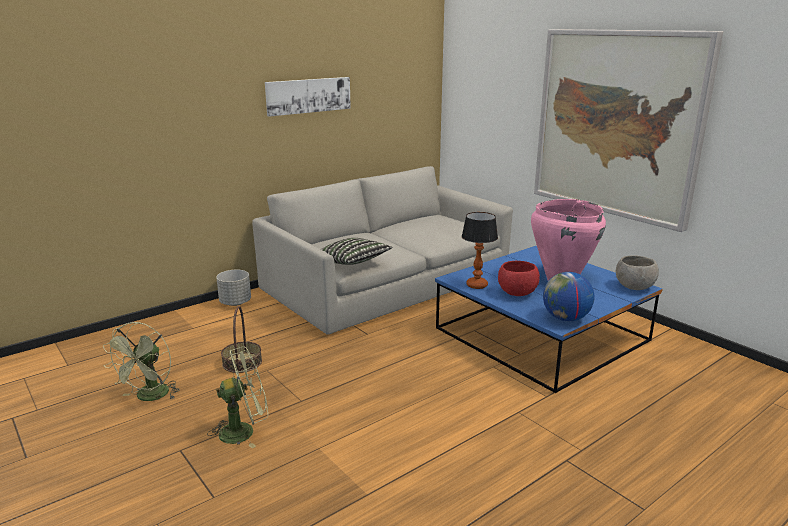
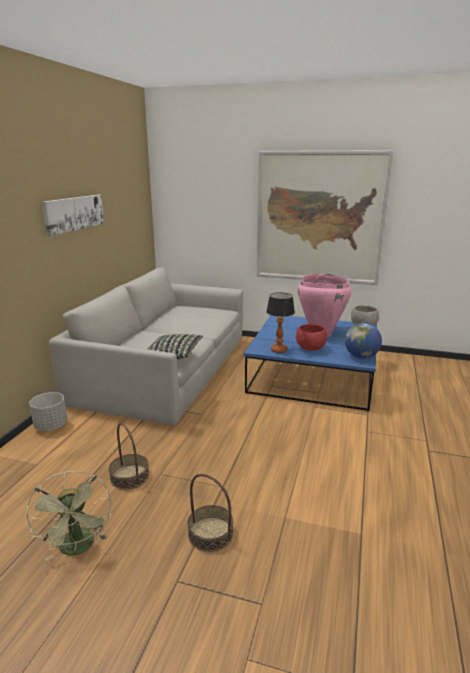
camera: 35 degrees left, 0 degrees up
green fan [207,346,268,449] -> basket [187,474,234,552]

